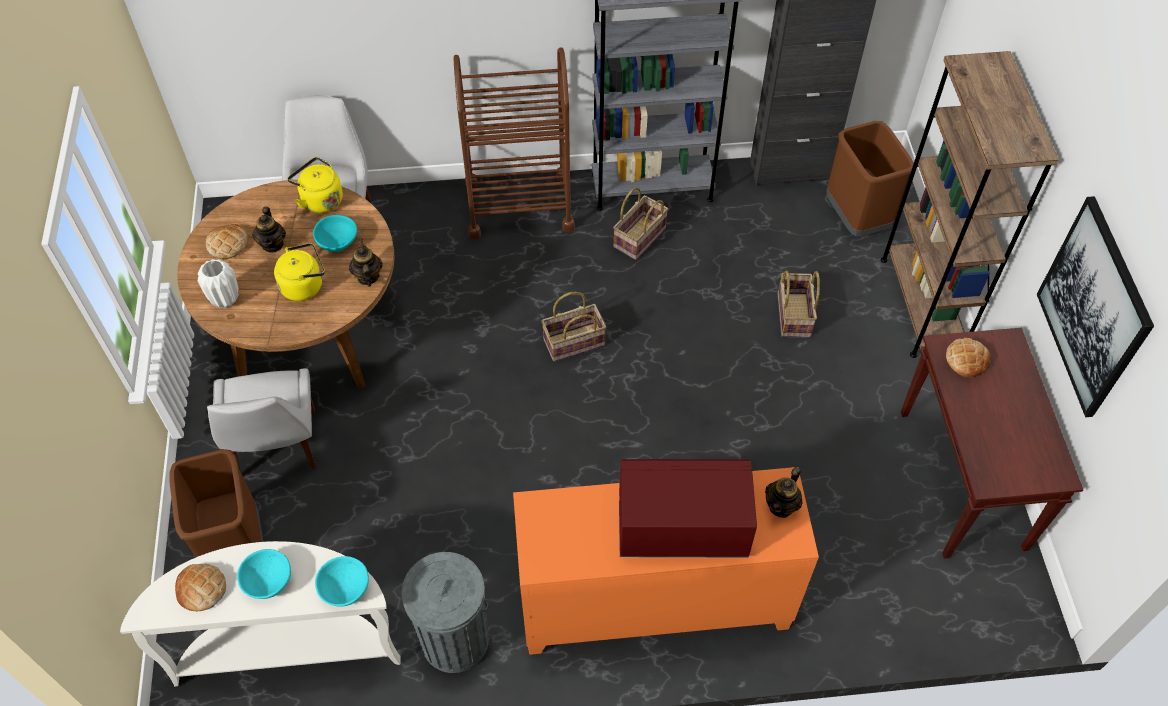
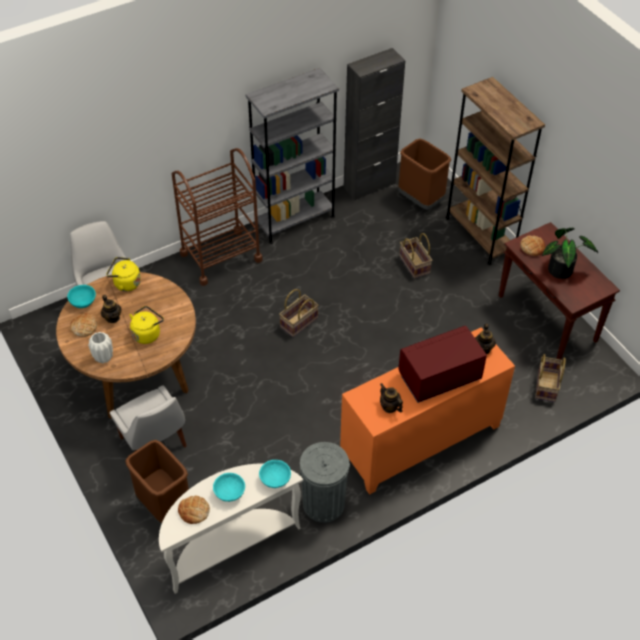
camera: 25 degrees left, 5 degrees down
turquoise bowl [313,215,357,252] -> turquoise bowl moved to [67,285,96,308]
teapot [349,239,383,287] -> teapot moved to [380,383,403,413]
basket [613,187,668,260] -> basket moved to [535,354,566,402]
picture [1037,196,1154,417] -> none
none -> potted plant [542,228,598,279]

